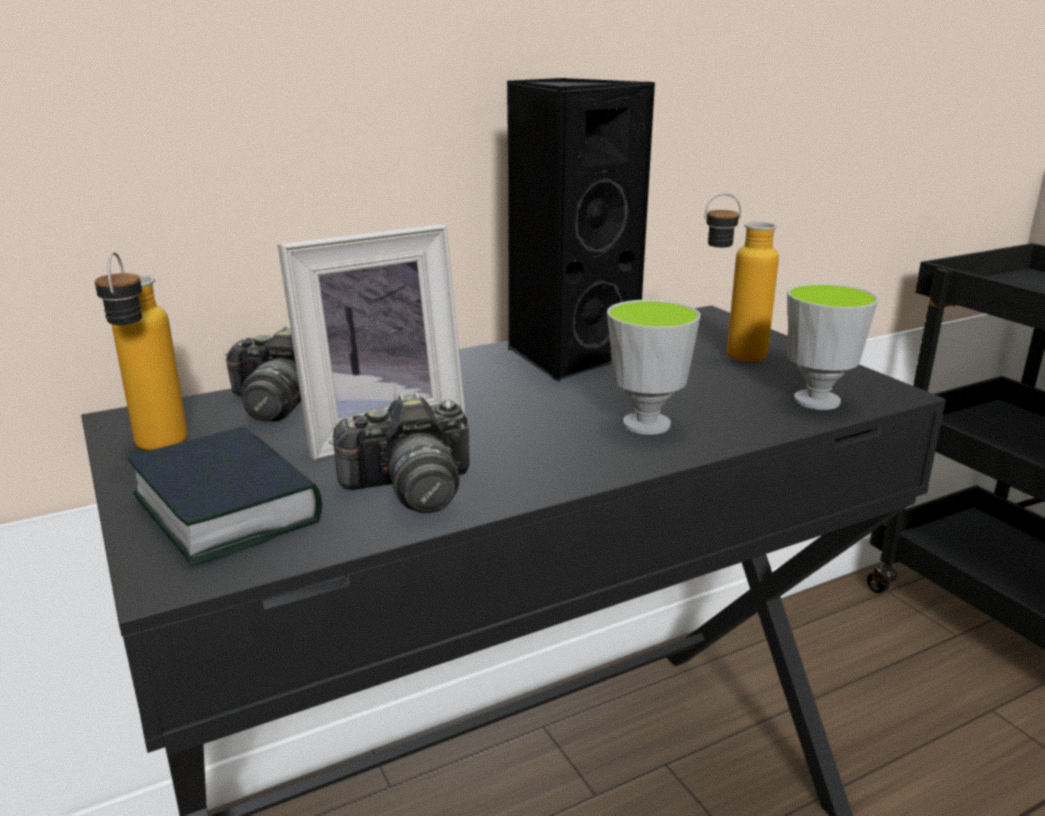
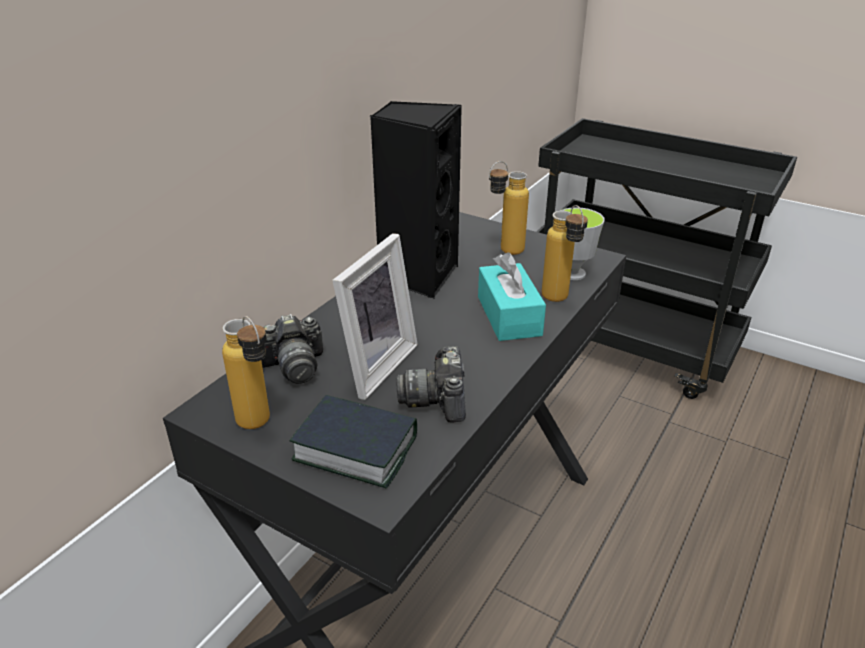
camera: 30 degrees left, 10 degrees up
camera [329,392,470,513] -> camera turned 135 degrees clockwise [396,346,466,423]
cup [607,300,700,435] -> turquoise tissue box [478,252,546,341]
none -> bottle [542,205,588,302]

